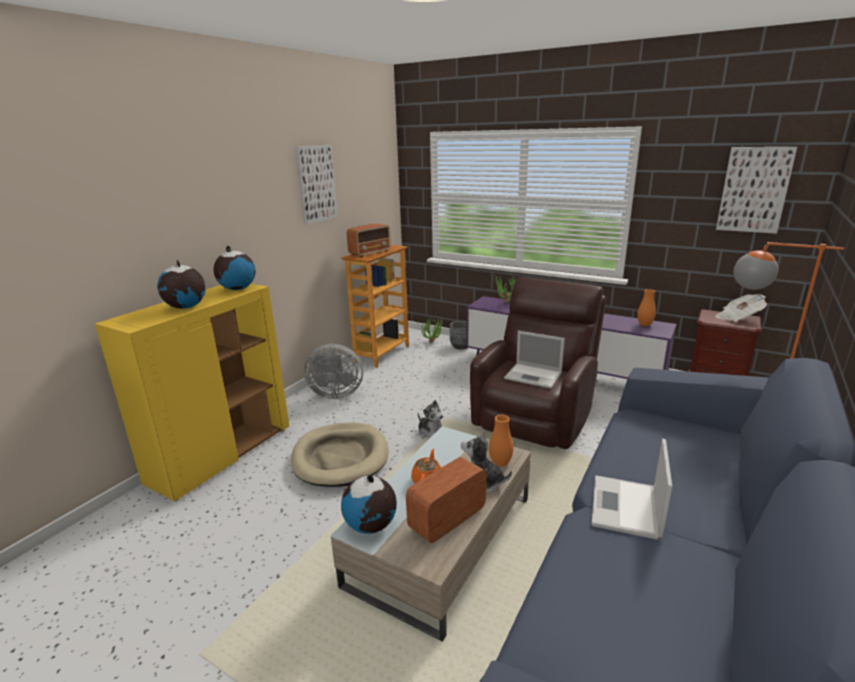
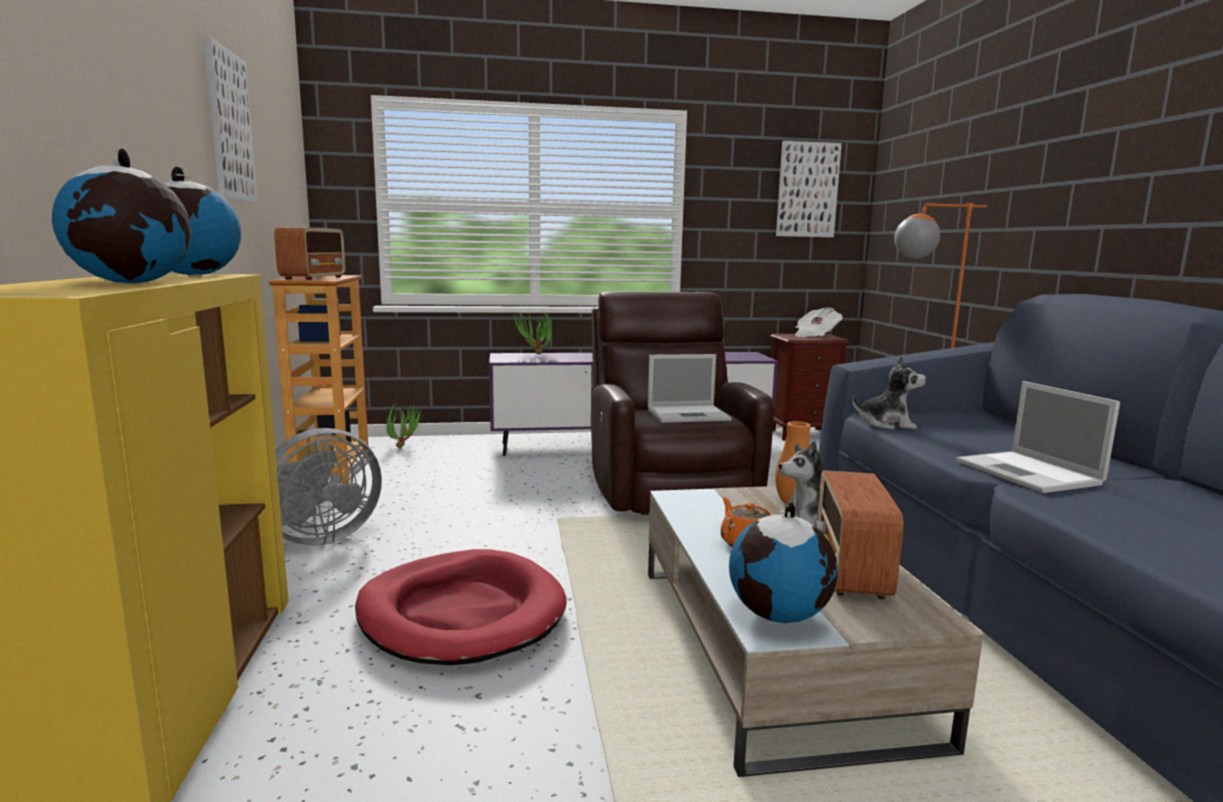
camera: 40 degrees left, 10 degrees down
beige dog bed [291,422,389,487] -> red dog bed [355,549,567,665]
plush toy [418,400,443,439] -> plush toy moved to [852,356,926,429]
grey planter [450,321,468,350] -> none
orange vase [637,289,656,326] -> none

